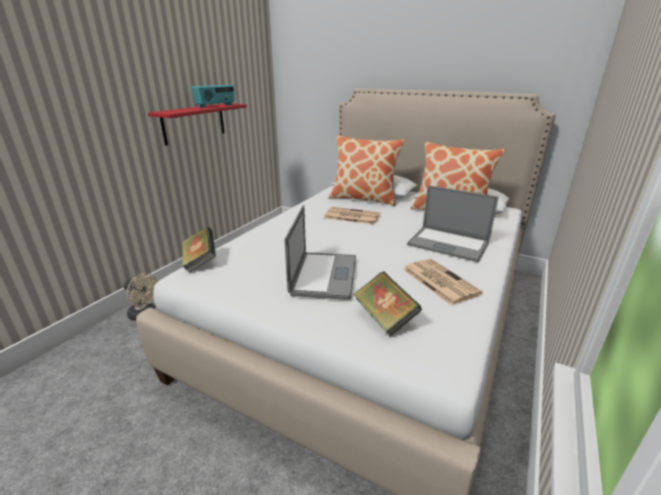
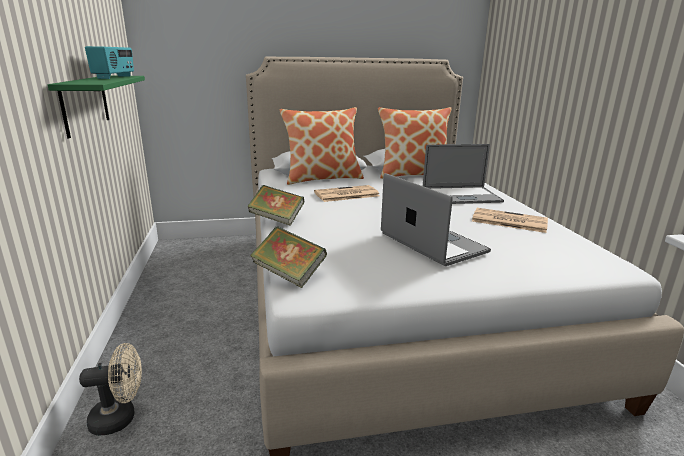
camera: 40 degrees left, 5 degrees down
red shelf [148,103,247,145] -> green shelf [48,76,145,139]
book [353,271,422,337] -> book moved to [247,185,305,226]

